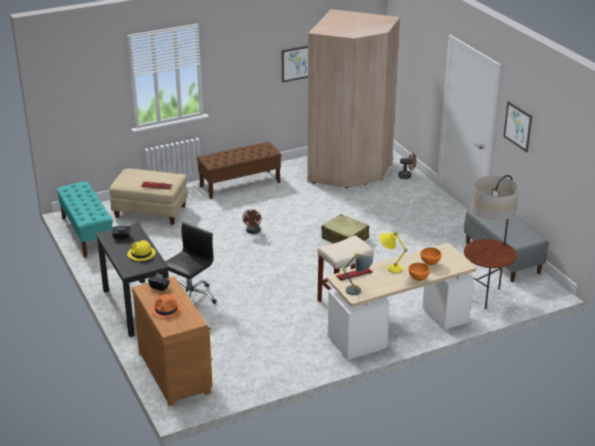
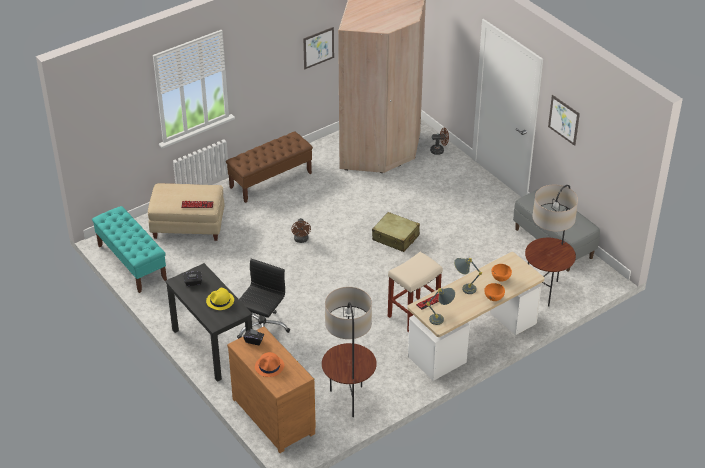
camera: 10 degrees left, 10 degrees up
yellow table lamp [379,232,408,273] -> grey table lamp [454,258,482,294]
none -> floor lamp [322,287,377,417]

